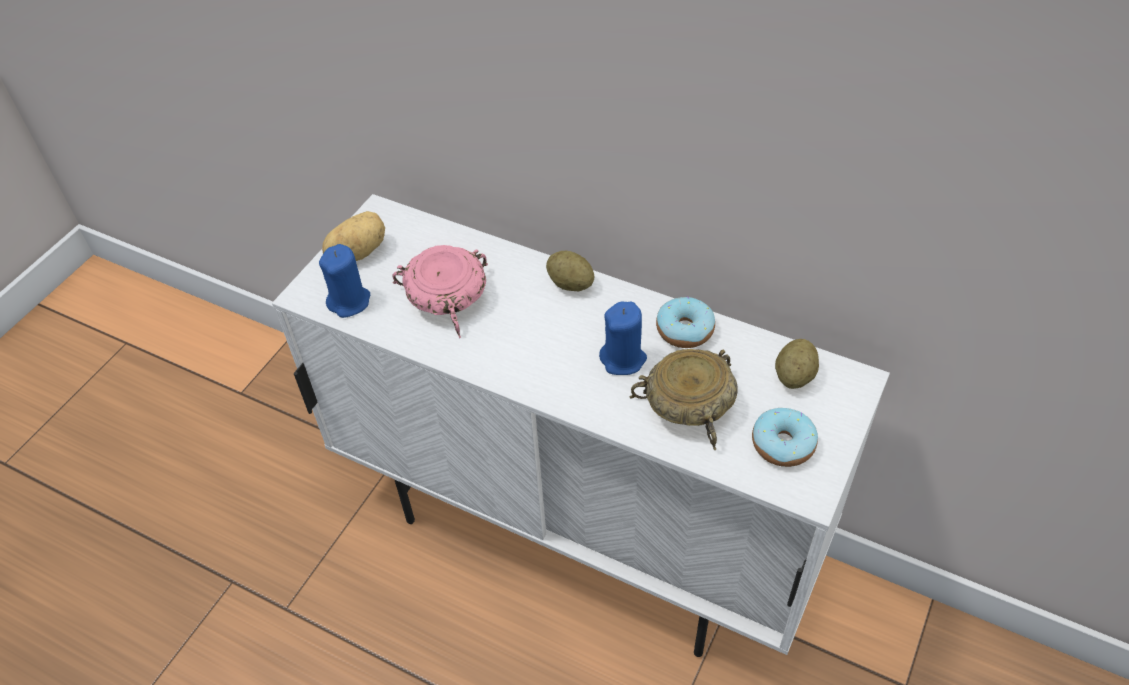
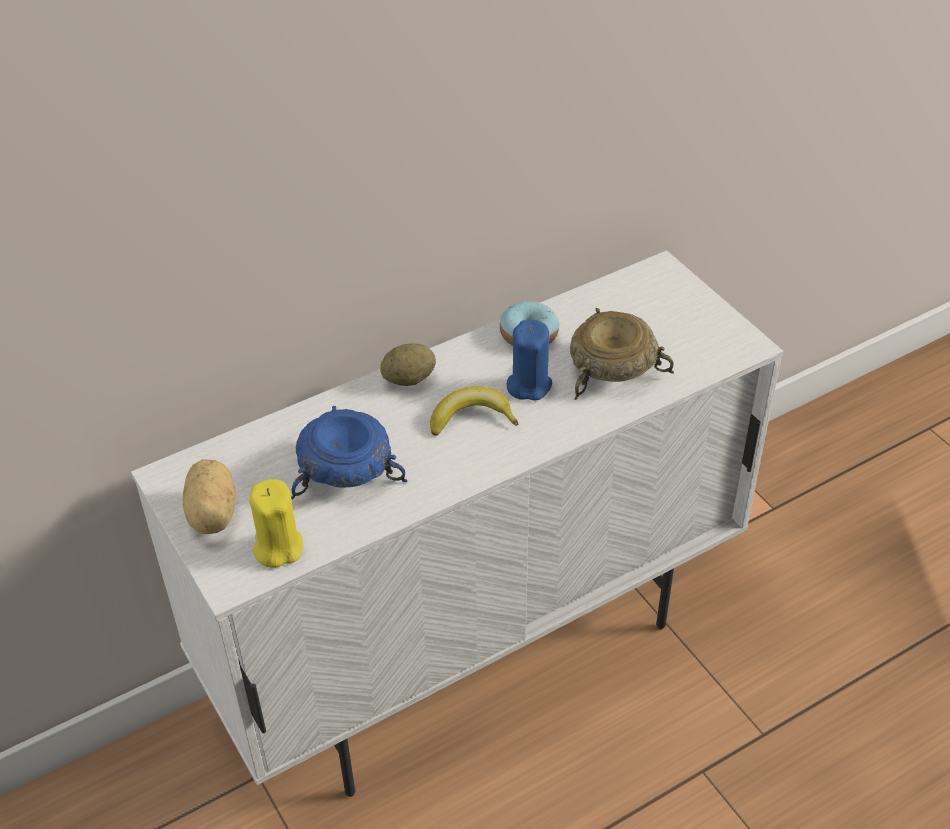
camera: 60 degrees left, 5 degrees down
blue candle [319,244,370,318] -> yellow candle [249,479,303,568]
pink bowl [392,245,488,338] -> blue bowl [291,406,408,499]
donut [752,408,818,467] -> none
potato [775,339,819,389] -> none
none -> banana [430,386,518,436]

